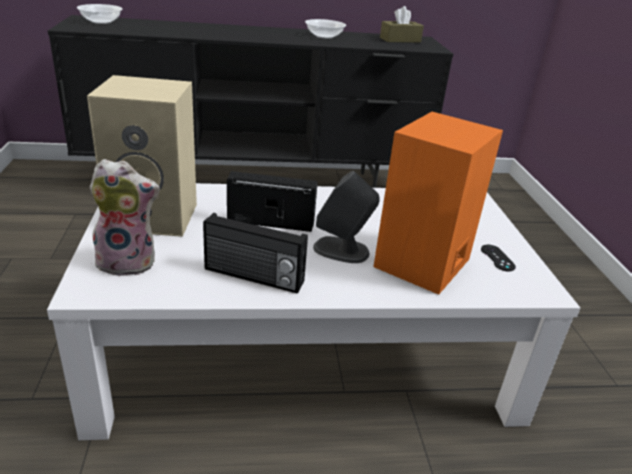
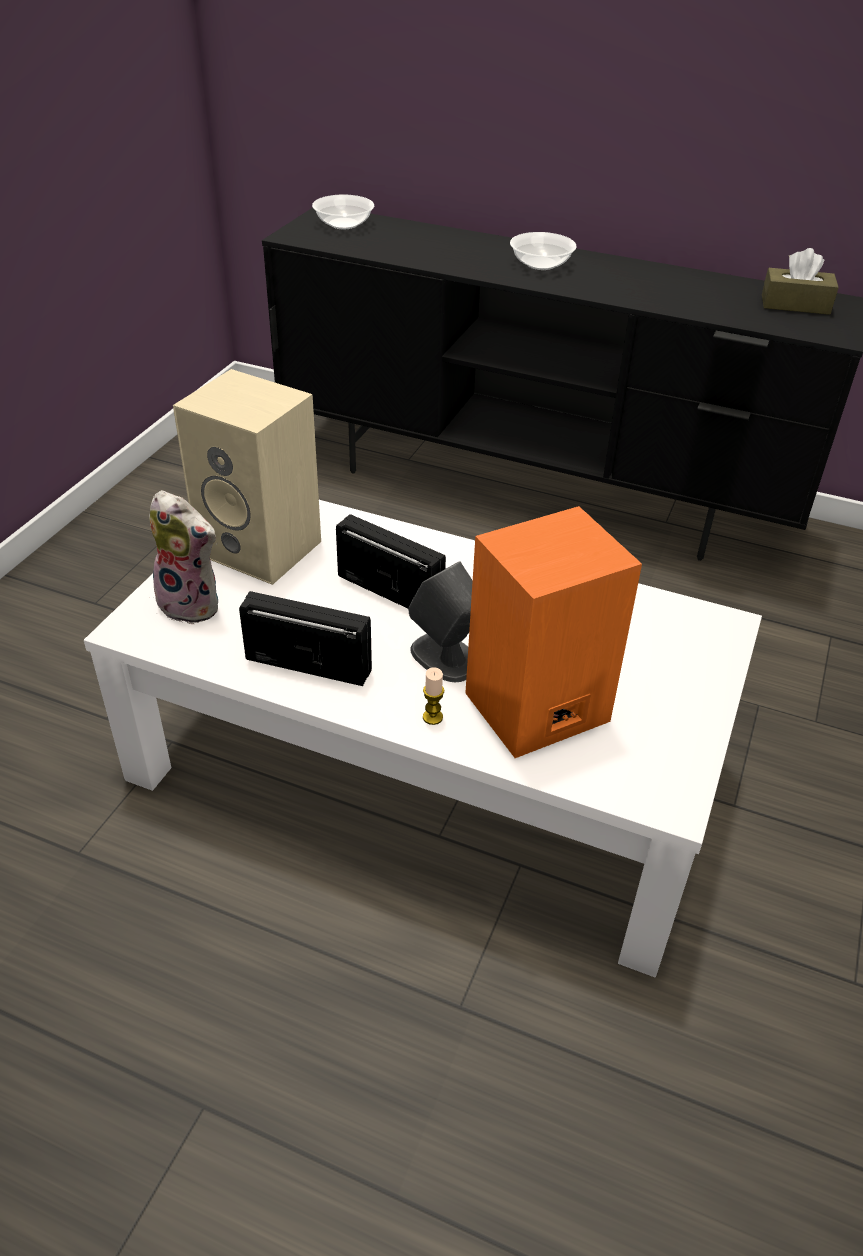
camera: 30 degrees right, 10 degrees up
radio [203,213,308,294] -> radio turned 150 degrees clockwise [239,591,372,686]
bowl [305,19,346,39] -> bowl moved to [510,232,576,270]
black game controller [481,245,516,271] -> none
none -> candle [423,667,444,725]

